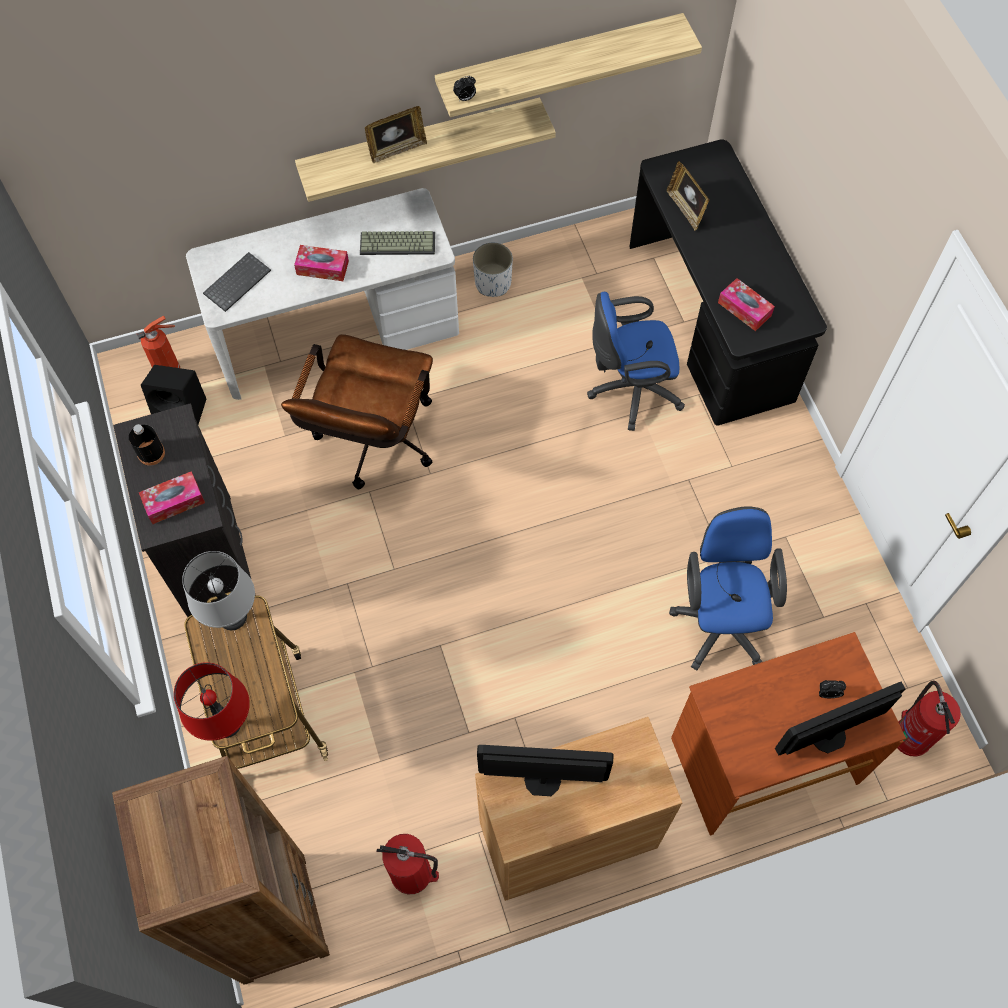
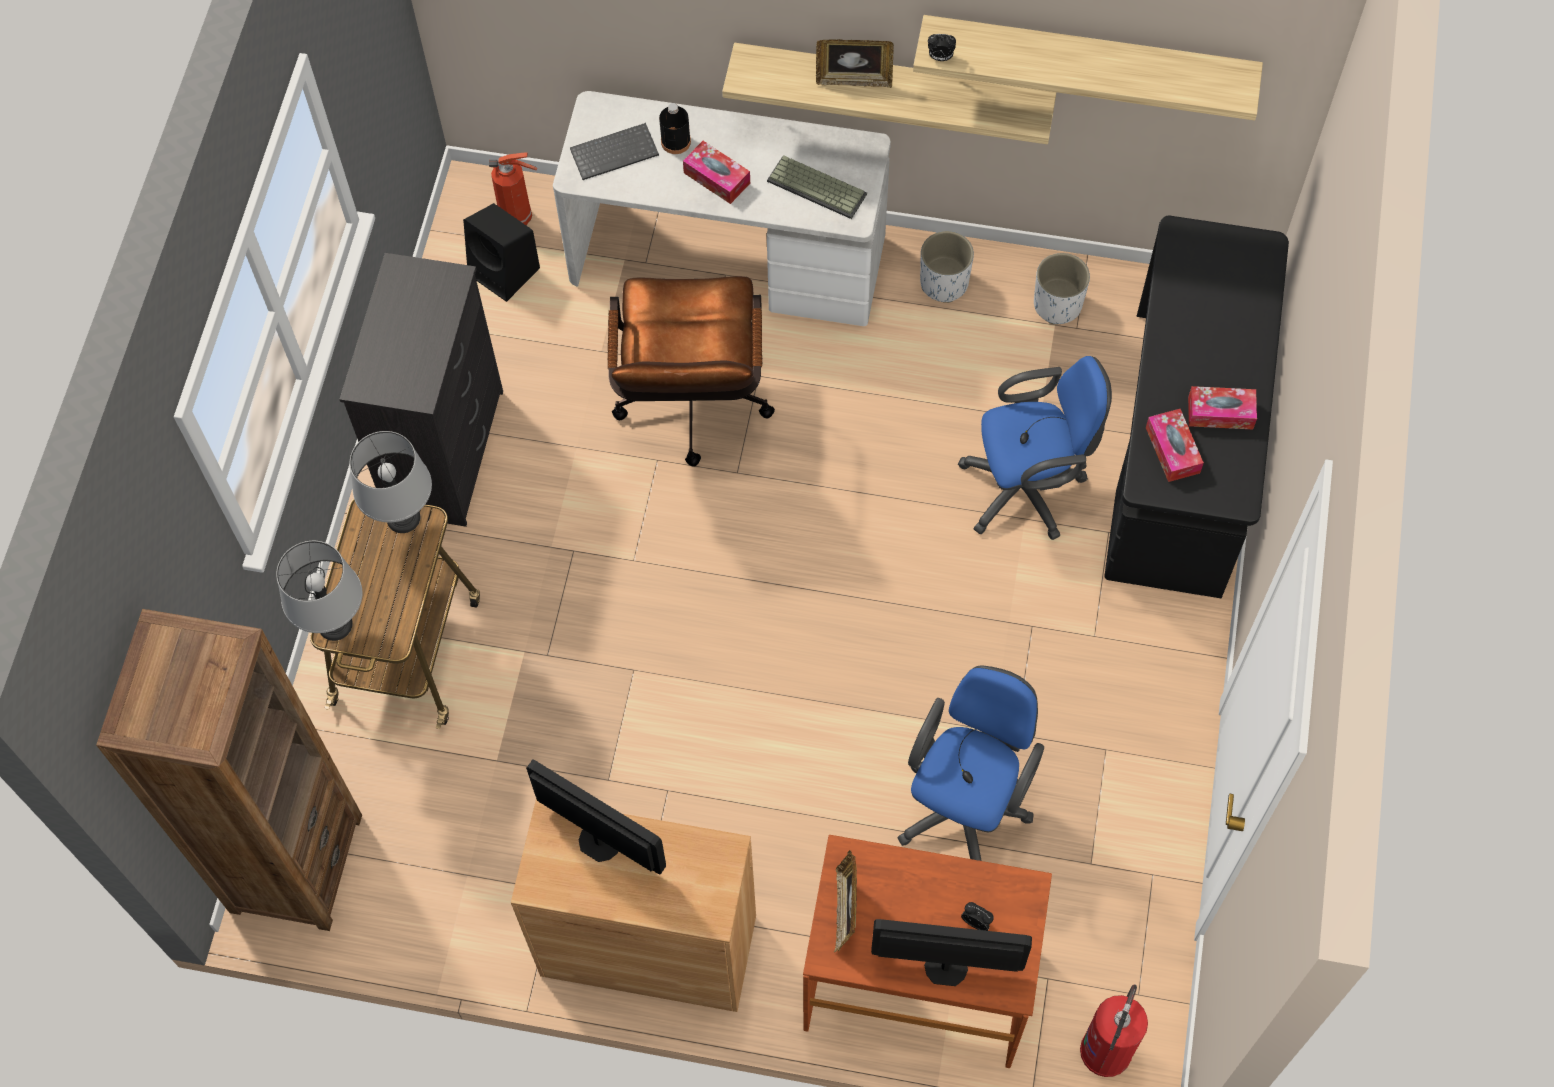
camera: 30 degrees right, 0 degrees up
black bottle [129,424,165,466] -> black bottle moved to [659,103,691,154]
tissue box [139,471,205,524] -> tissue box moved to [1188,386,1257,429]
red table lamp [174,662,250,741] -> grey table lamp [276,541,362,641]
brown office chair [281,334,433,489] -> brown office chair turned 45 degrees counterclockwise [608,276,775,467]
fire extinguisher [376,834,439,894] -> none
blue office chair [587,292,685,431] -> blue office chair turned 150 degrees clockwise [958,356,1112,540]
picture frame [667,161,709,231] -> picture frame moved to [834,850,857,952]
none -> white planter [1034,253,1090,325]

